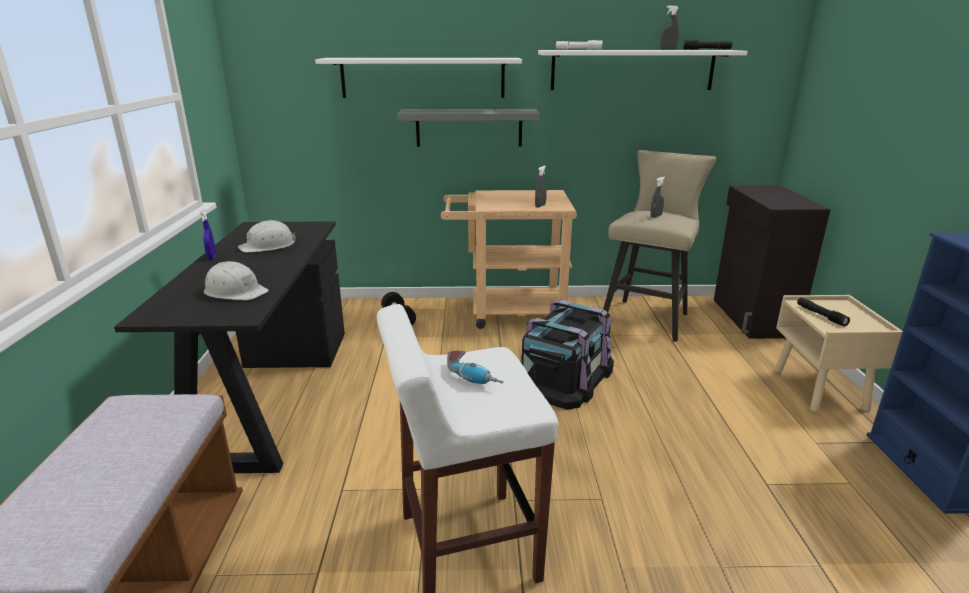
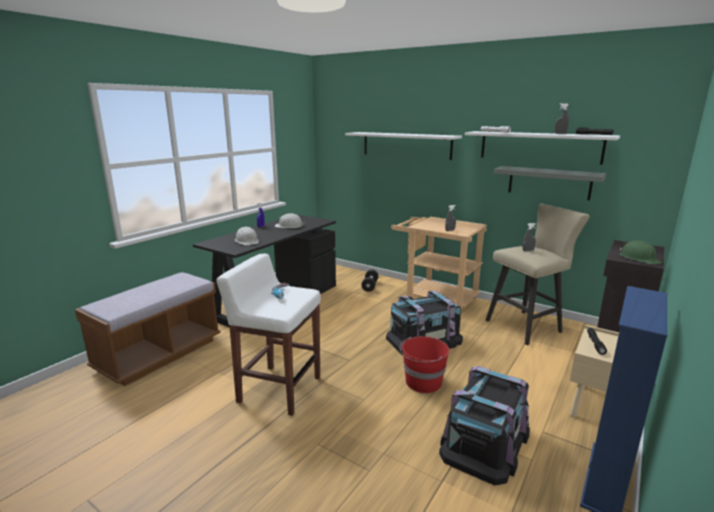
camera: 35 degrees right, 5 degrees down
grey shelf [397,109,540,147] -> grey shelf moved to [493,166,607,200]
none -> red bucket [400,336,450,393]
none -> black storage box [439,366,530,485]
none -> green hard hat [620,240,663,264]

